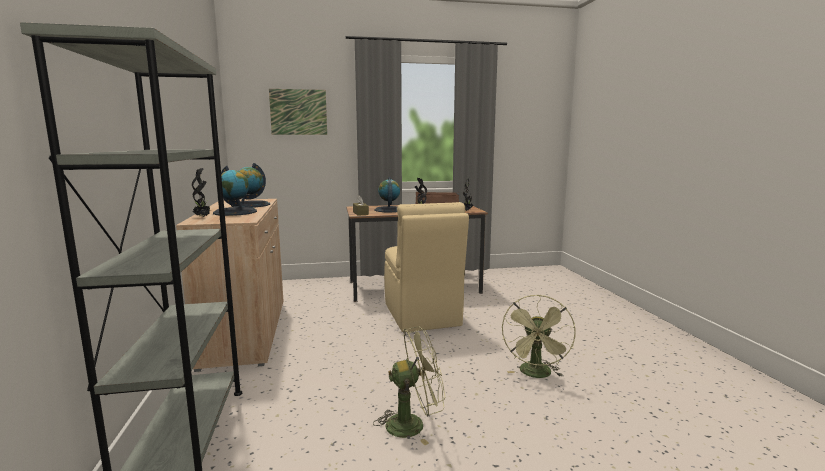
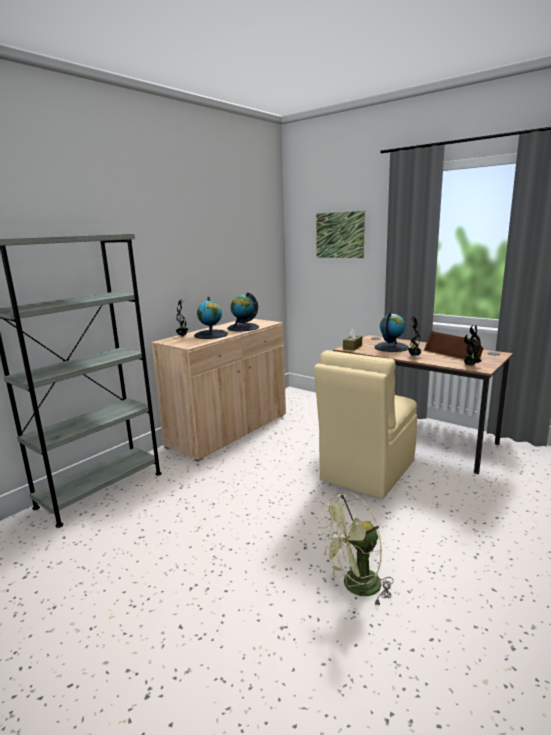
camera: 50 degrees right, 5 degrees up
green fan [373,326,445,445] -> none

